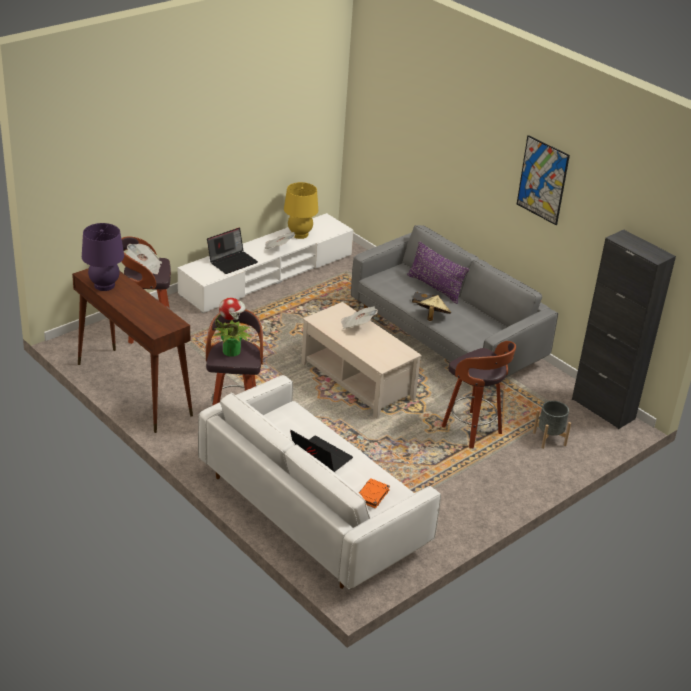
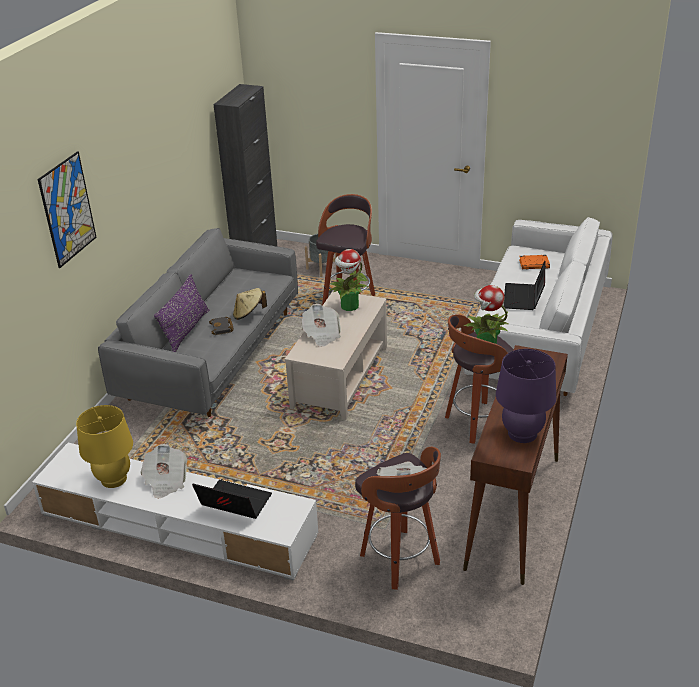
camera: 115 degrees left, 0 degrees up
picture [517,135,570,225] -> picture moved to [37,152,96,268]
none -> potted plant [329,249,369,311]

